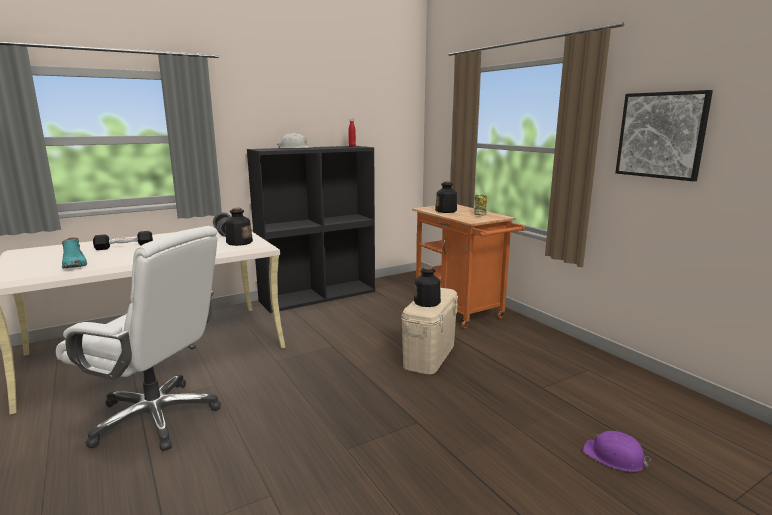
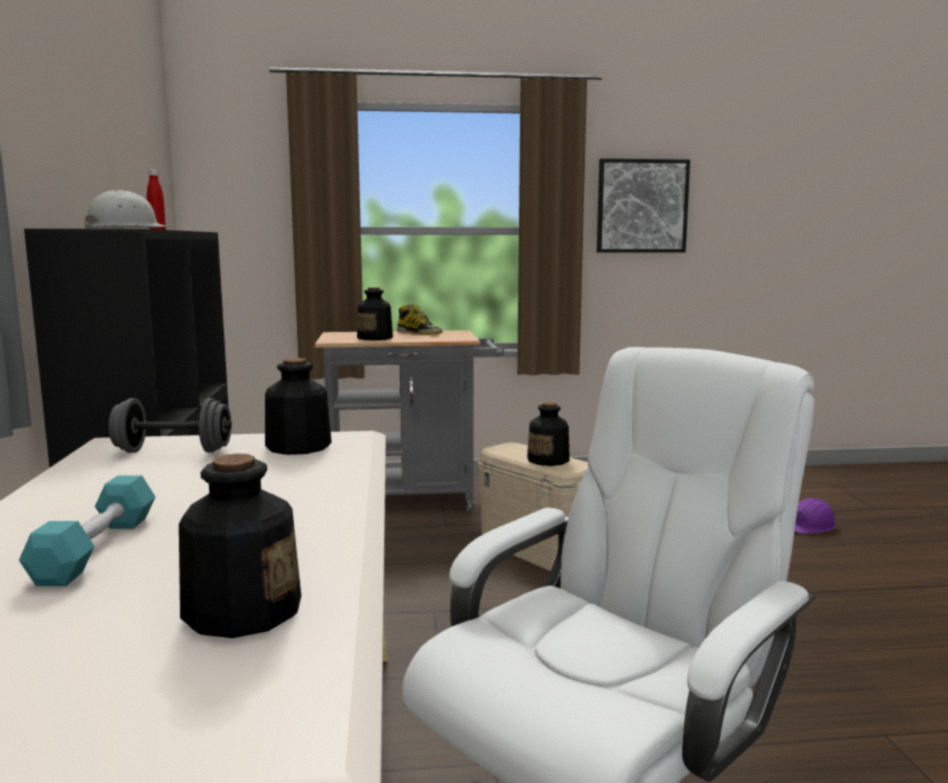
camera: 65 degrees left, 5 degrees down
turquoise boot [62,237,87,268] -> bottle [179,453,301,638]
black dumbbell [93,231,153,250] -> turquoise dumbbell [19,475,155,586]
orange cart [412,205,525,328] -> grey cart [315,330,504,512]

